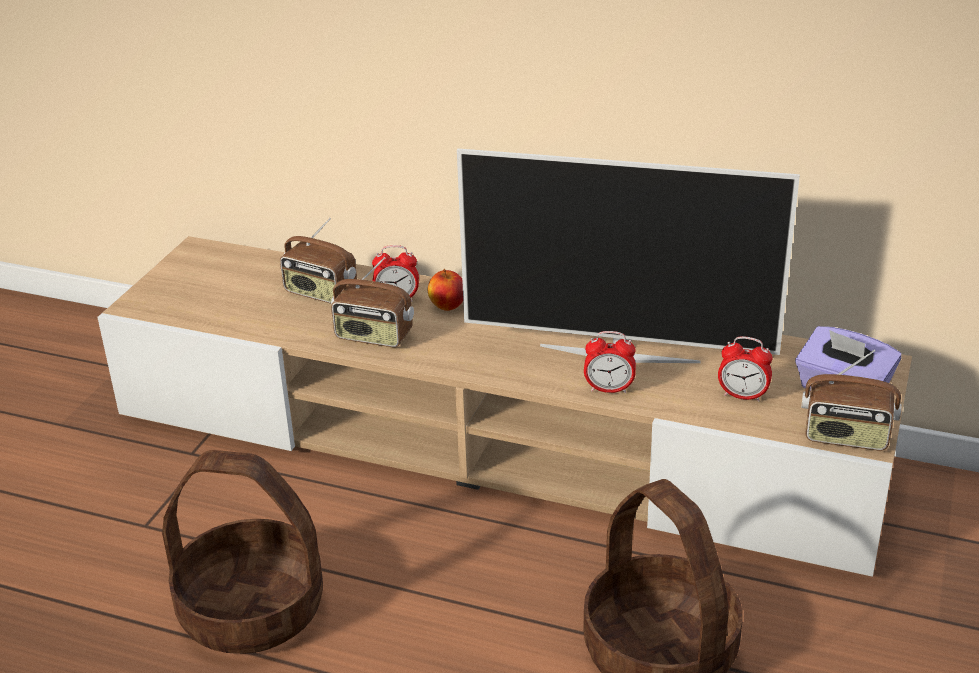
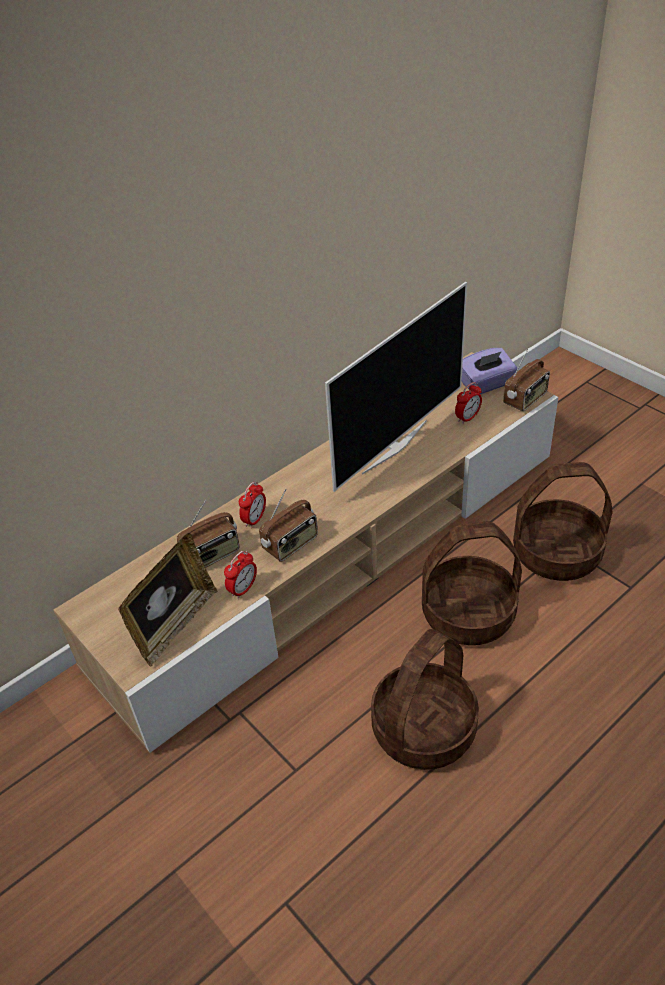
camera: 60 degrees left, 10 degrees up
apple [428,269,463,311] -> none
alarm clock [584,331,636,393] -> alarm clock moved to [224,551,257,599]
none -> picture frame [118,533,217,666]
none -> basket [422,522,522,645]

